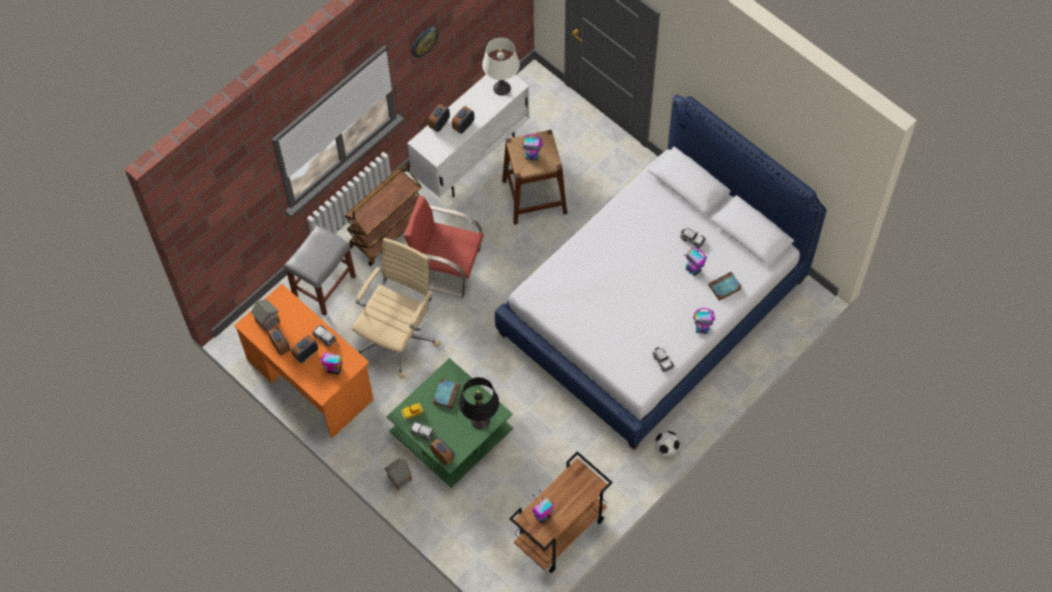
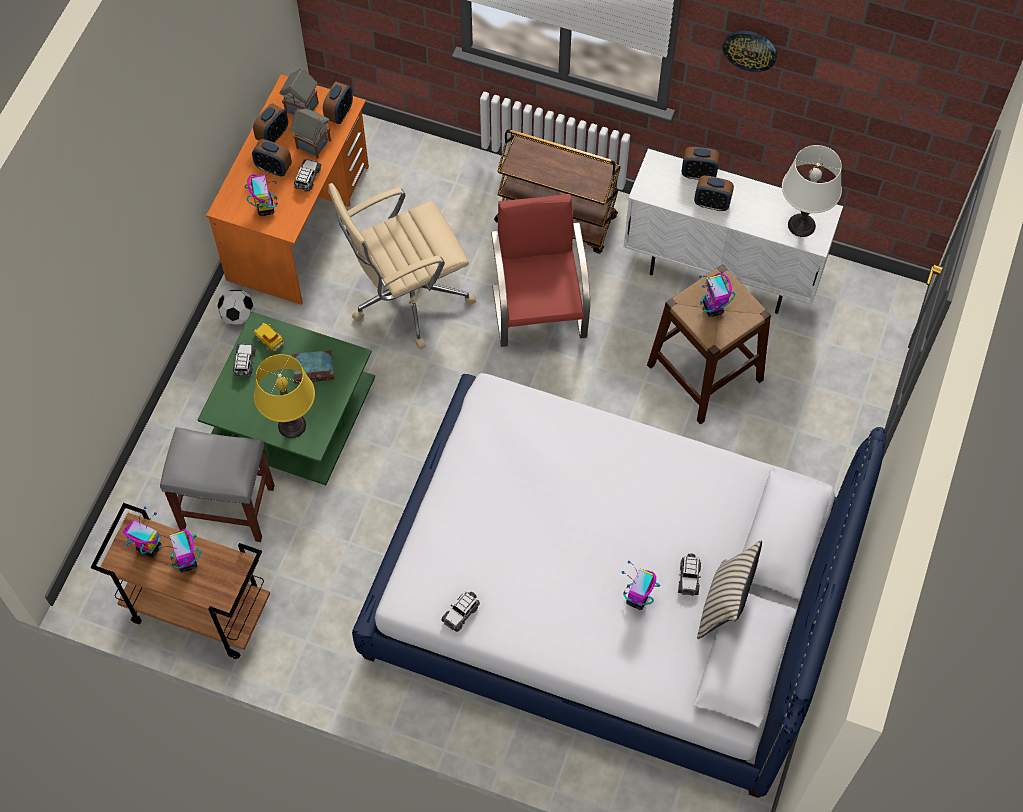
camera: 65 degrees right, 0 degrees up
grey stool [284,224,356,316] -> grey stool moved to [160,427,275,542]
beige office chair [352,238,440,379] -> beige office chair turned 150 degrees clockwise [328,183,476,349]
toy house [385,458,412,490] -> toy house moved to [291,108,331,159]
alarm clock [430,437,455,466] -> alarm clock moved to [323,82,353,124]
black table lamp [459,377,499,429] -> yellow table lamp [254,354,315,438]
football [655,431,680,457] -> football moved to [217,290,254,325]
toy robot [693,308,715,335] -> toy robot moved to [156,529,201,572]
book [708,272,742,301] -> none
none -> beige pillow [697,540,762,639]

